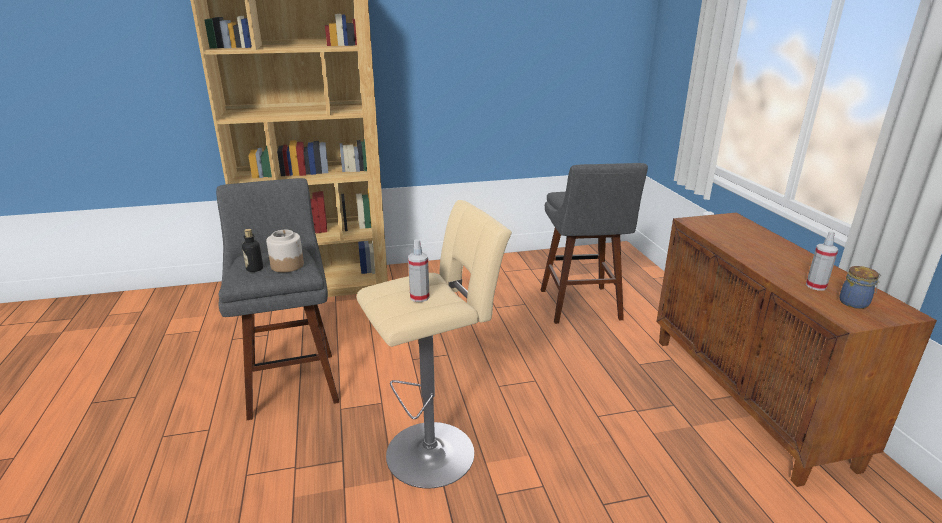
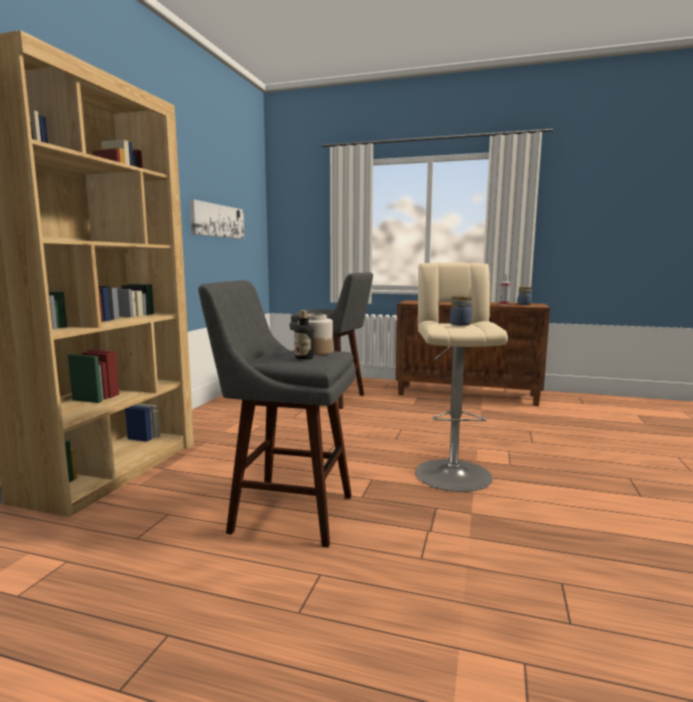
camera: 60 degrees left, 15 degrees down
spray bottle [408,239,430,302] -> jar [450,295,473,326]
none -> picture [190,199,244,239]

